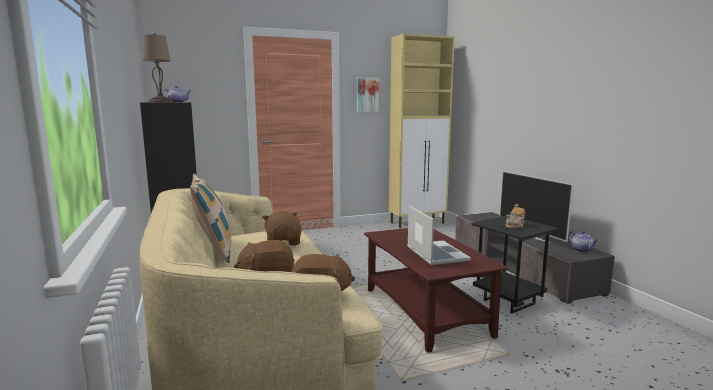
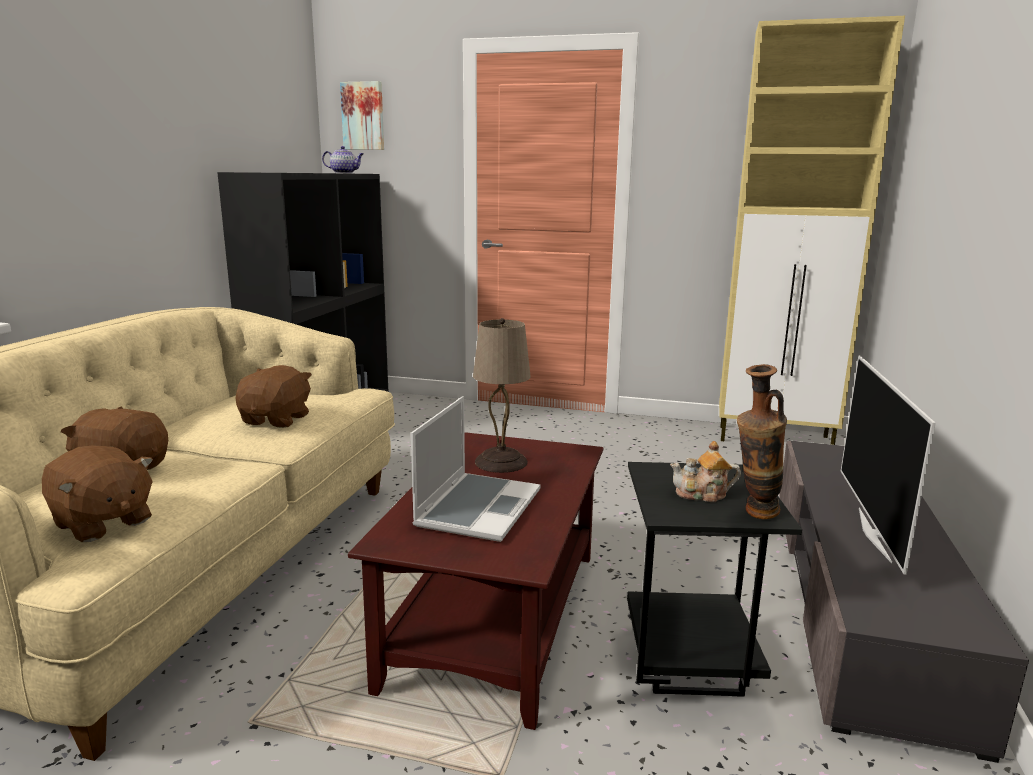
camera: 35 degrees right, 5 degrees up
beige table lamp [143,33,173,102] -> beige table lamp moved to [473,318,531,473]
pillow [190,173,231,263] -> none
picture [357,77,379,113] -> picture moved to [340,81,384,150]
teapot [568,231,598,252] -> none
none -> vase [737,364,787,519]

